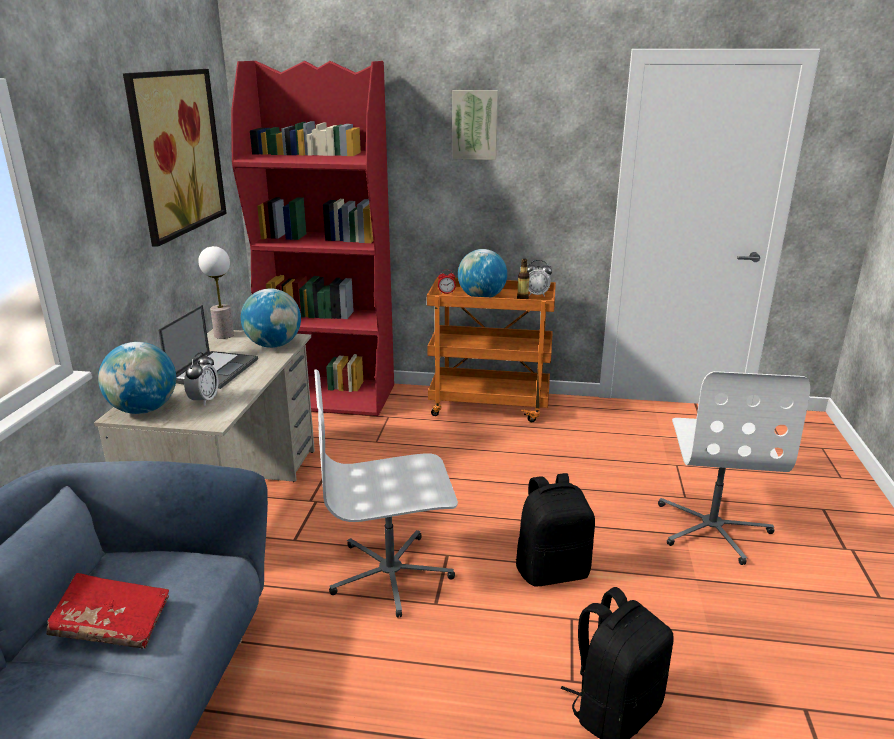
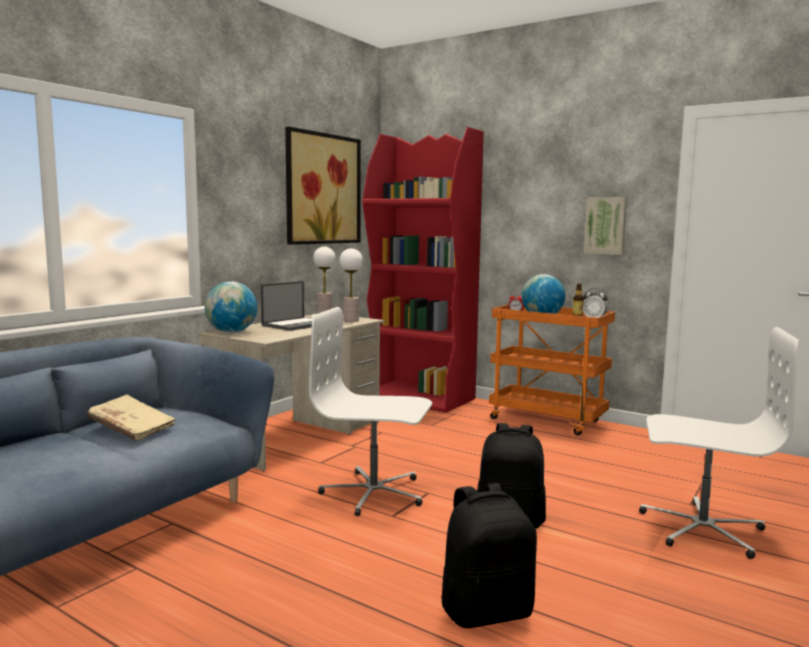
camera: 25 degrees right, 15 degrees down
red book [46,573,169,648] -> beige book [87,395,175,441]
alarm clock [184,352,218,406] -> none
globe [241,288,301,348] -> table lamp [339,248,363,322]
picture [452,90,498,160] -> picture moved to [584,197,627,255]
white office chair [658,371,810,565] -> white office chair turned 105 degrees counterclockwise [639,327,799,559]

